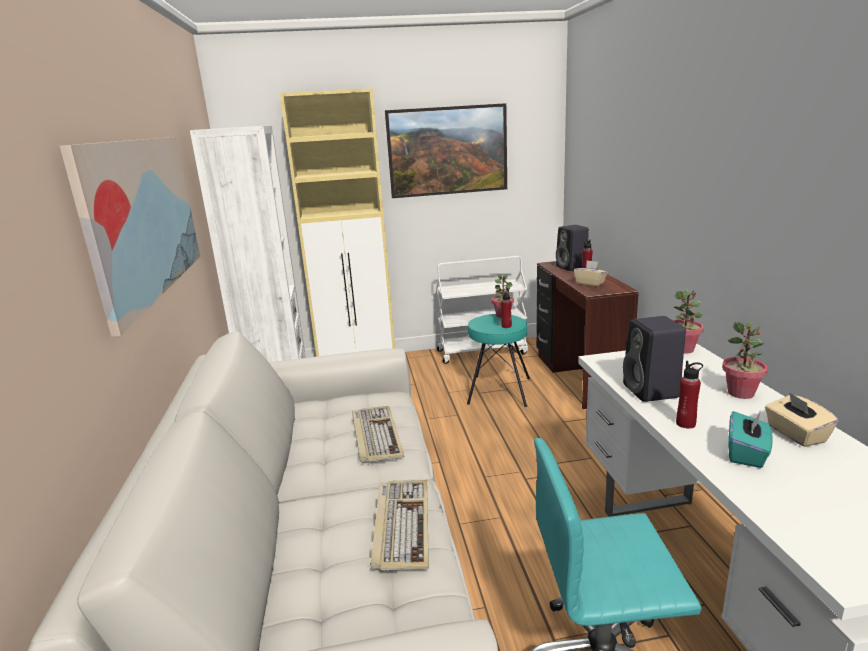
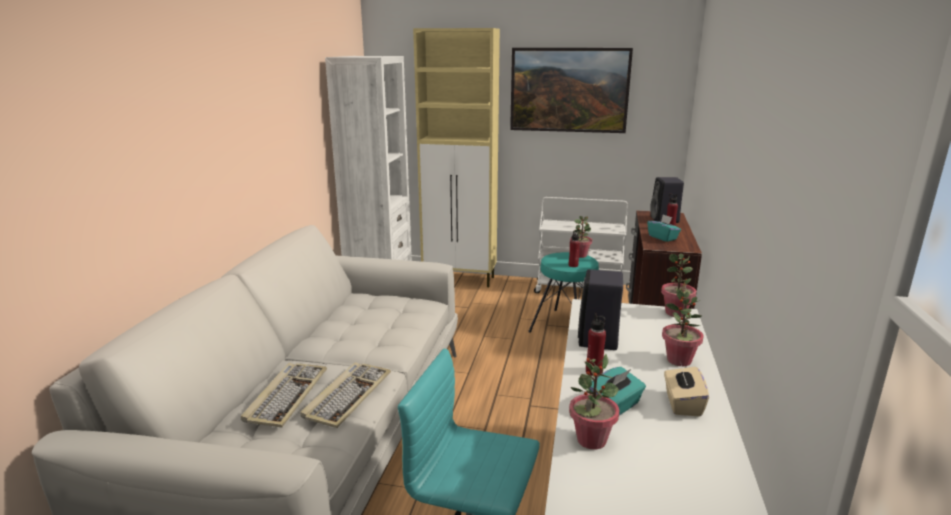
camera: 20 degrees right, 0 degrees up
picture [60,137,200,337] -> none
keyboard [352,406,404,463] -> keyboard moved to [241,363,327,428]
beige tissue box [574,260,608,286] -> turquoise tissue box [647,214,681,242]
none -> potted plant [569,354,620,450]

